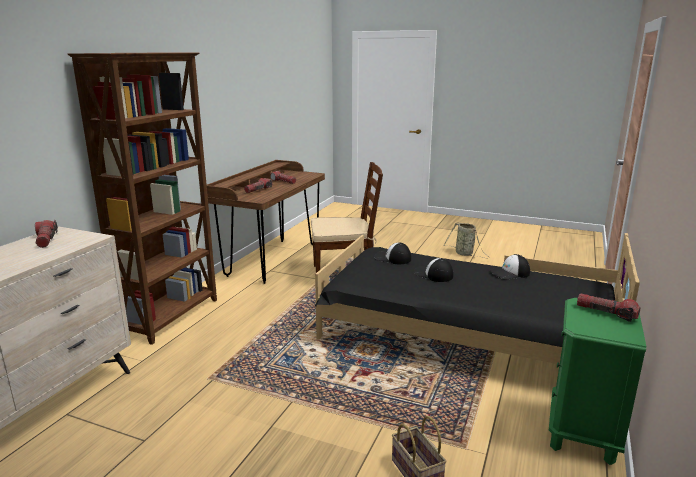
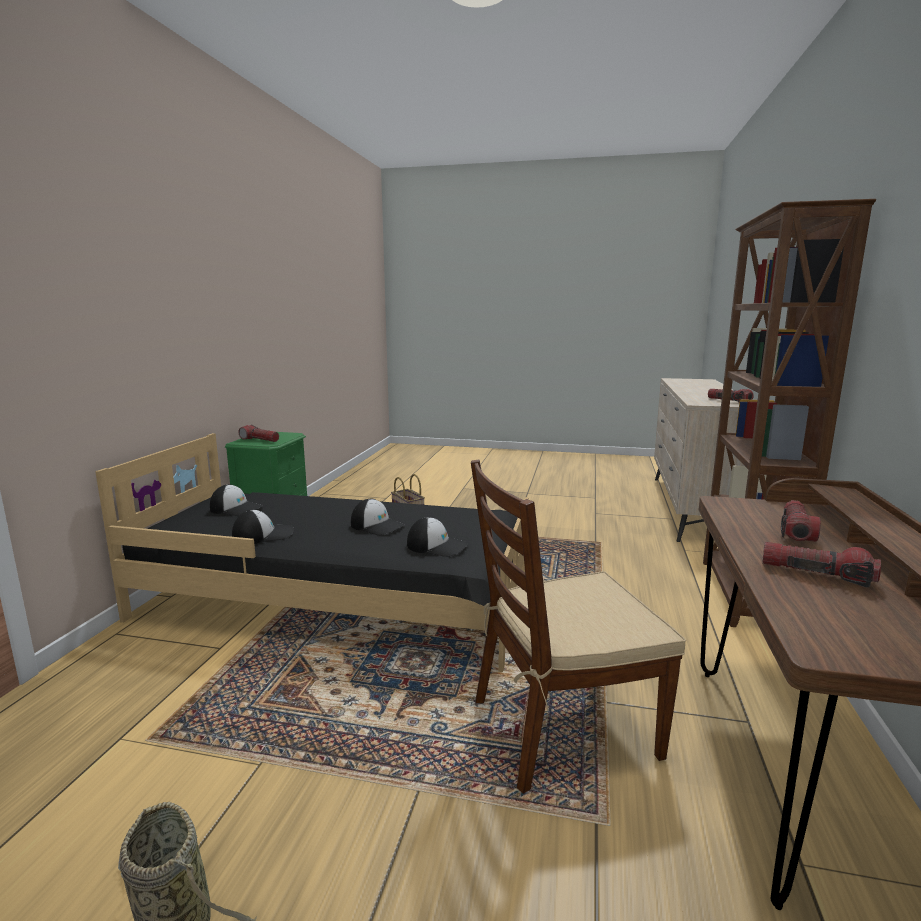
camera: 170 degrees right, 5 degrees down
none -> cap [210,484,263,516]

